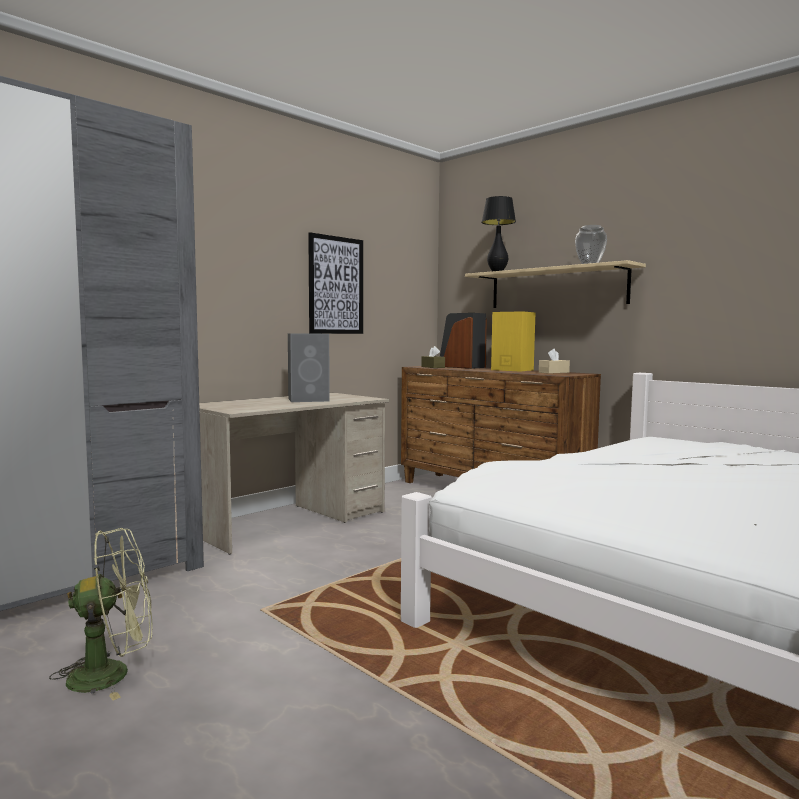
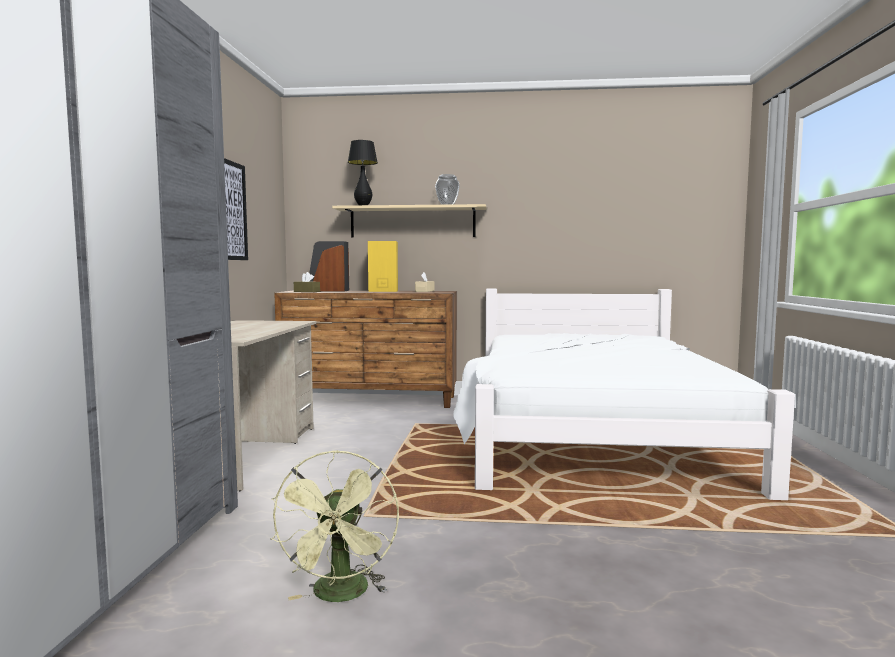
camera: 40 degrees left, 0 degrees up
green fan [49,528,153,700] -> green fan turned 150 degrees clockwise [270,450,399,602]
grey speaker [288,333,330,402] -> none

